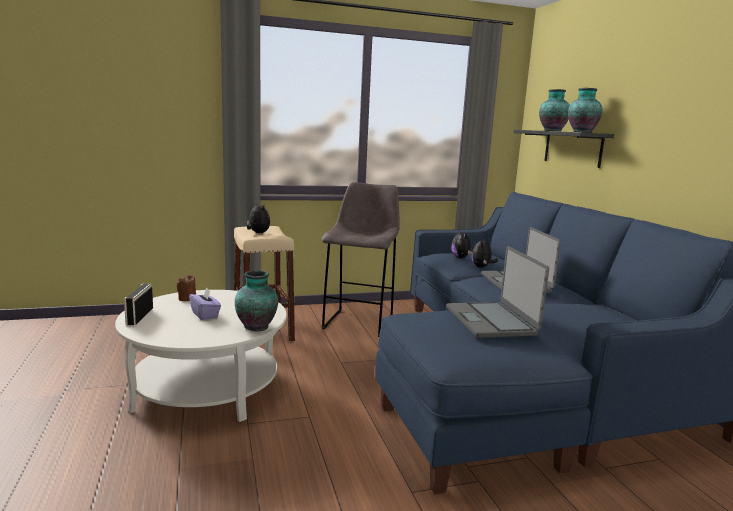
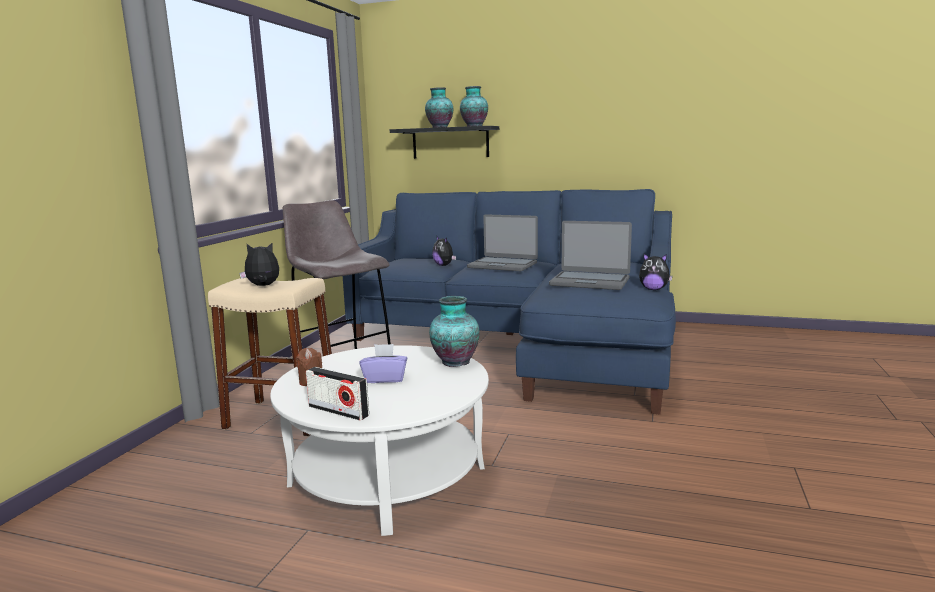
camera: 55 degrees left, 0 degrees up
plush toy [451,230,473,258] -> plush toy moved to [639,254,673,290]

